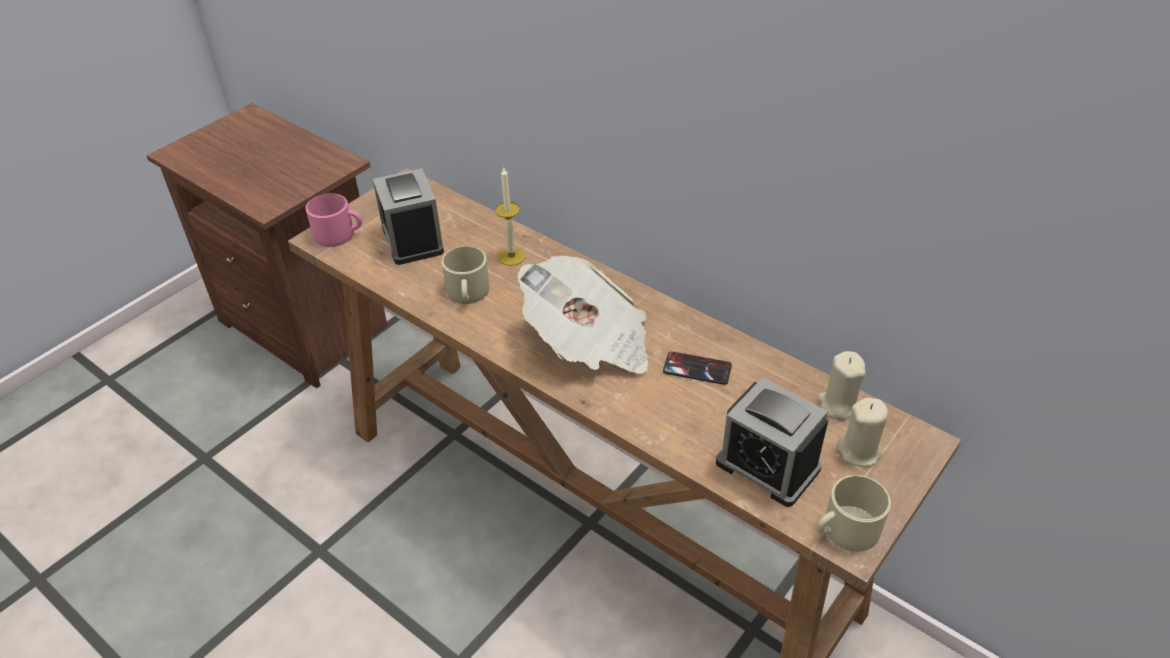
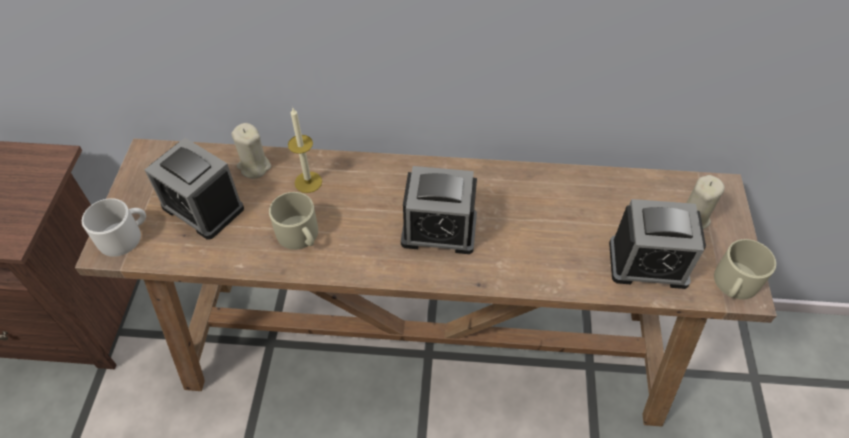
camera: 35 degrees left, 10 degrees up
pink mug [306,193,362,247] -> white mug [82,198,146,257]
newspaper [518,256,648,374] -> alarm clock [401,166,477,254]
phone [663,352,732,385] -> none
beige candle [818,351,866,420] -> beige candle moved to [231,123,271,179]

